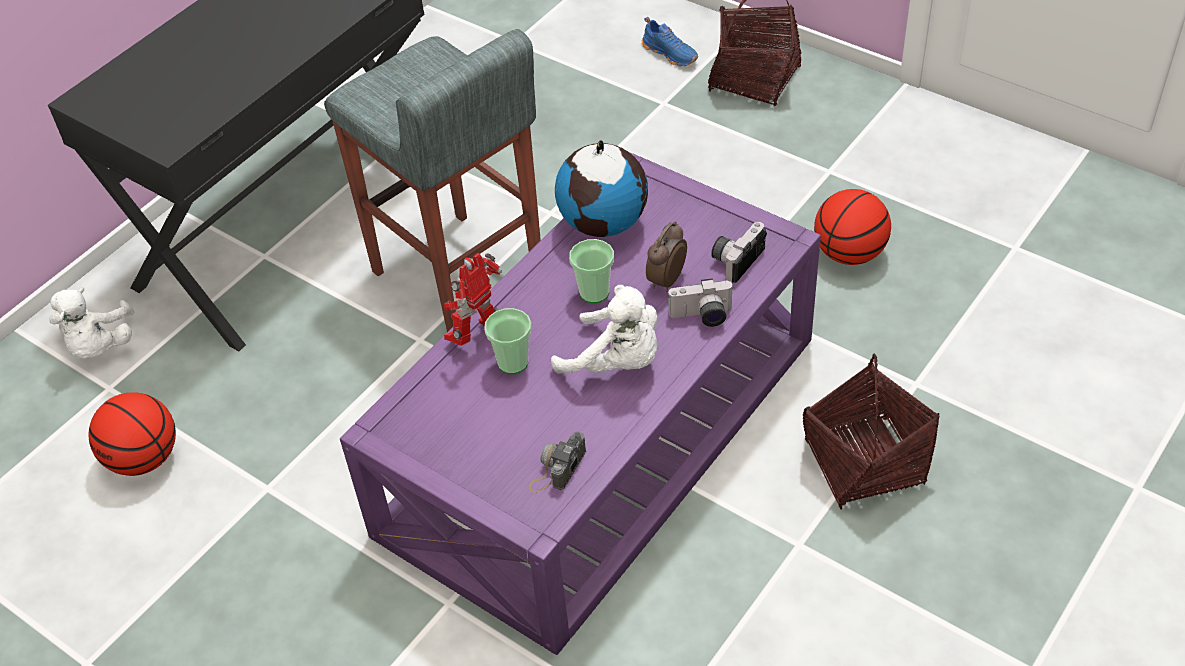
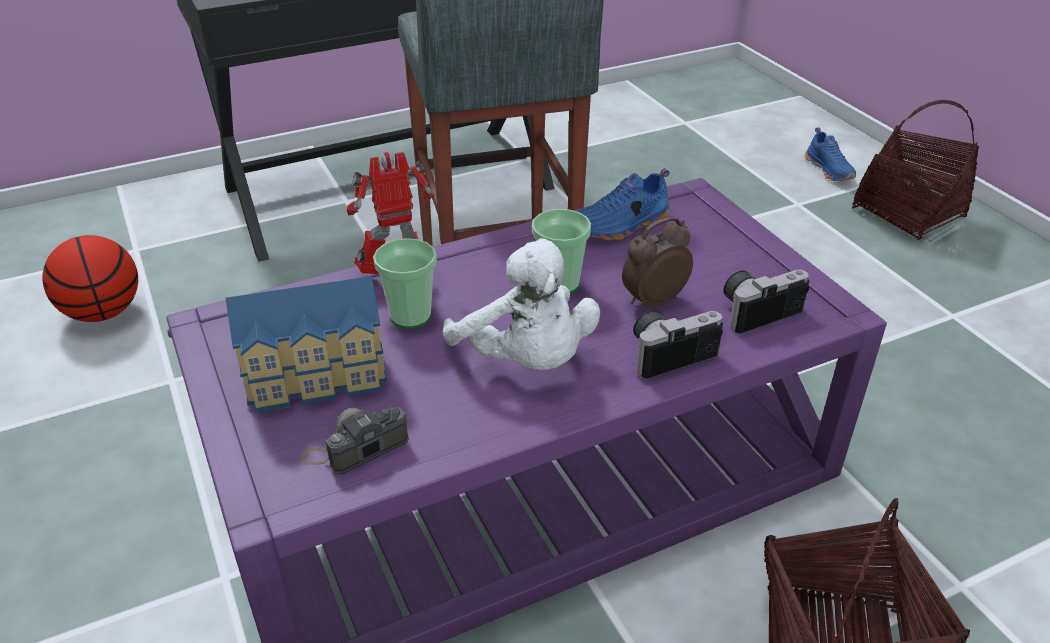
camera: 25 degrees right, 10 degrees down
white plush toy [49,287,134,359] -> none
globe [555,140,648,237] -> blue shoe [578,168,670,241]
camera [668,278,734,327] -> camera turned 135 degrees clockwise [633,310,723,378]
basketball [814,189,891,265] -> none
none -> toy house [225,276,387,413]

